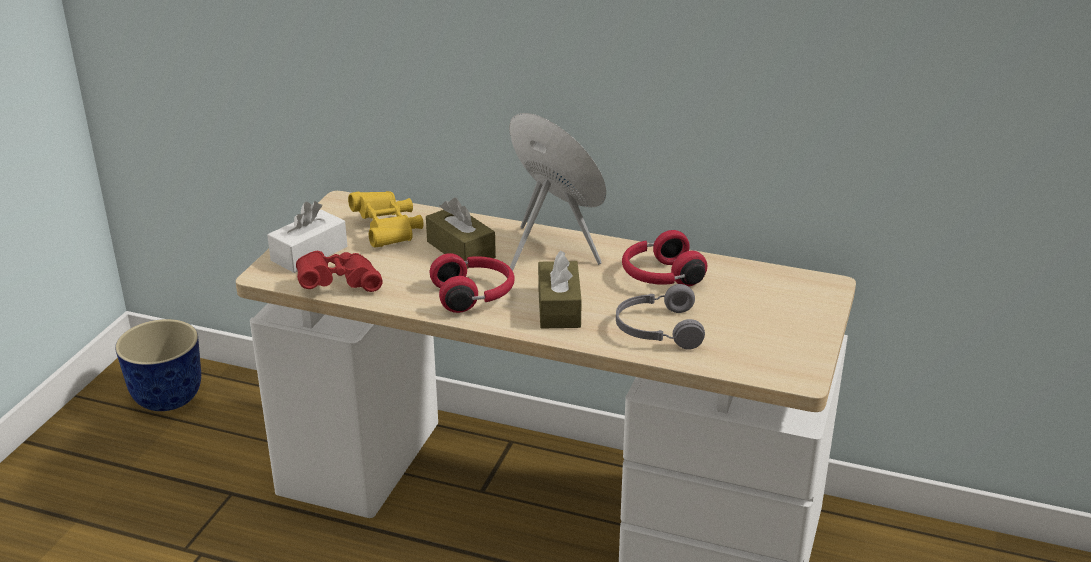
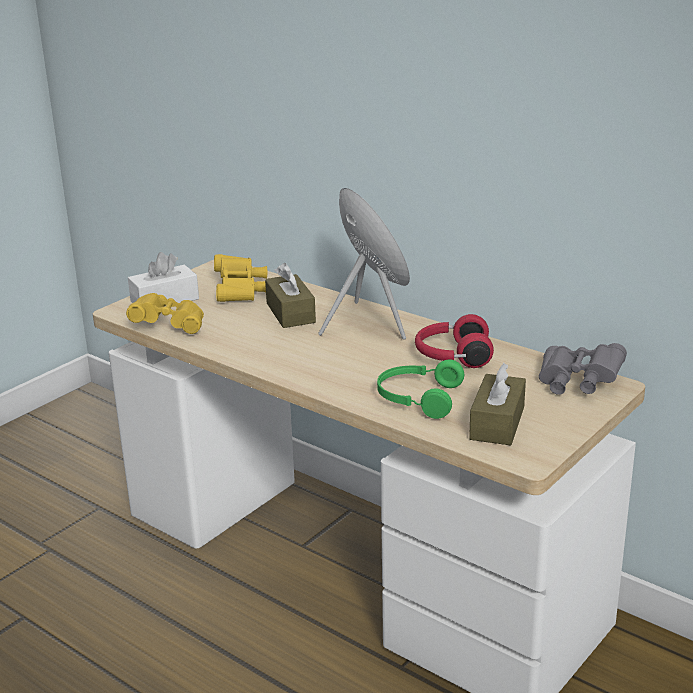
camera: 20 degrees right, 5 degrees down
planter [115,319,201,411] -> none
red binoculars [296,251,383,292] -> yellow binoculars [126,293,204,334]
red headphones [430,253,515,313] -> none
brown tissue box [538,250,582,329] -> brown tissue box moved to [469,363,526,445]
grey headphones [616,284,705,350] -> green headphones [377,359,464,419]
none -> grey binoculars [539,343,627,395]

